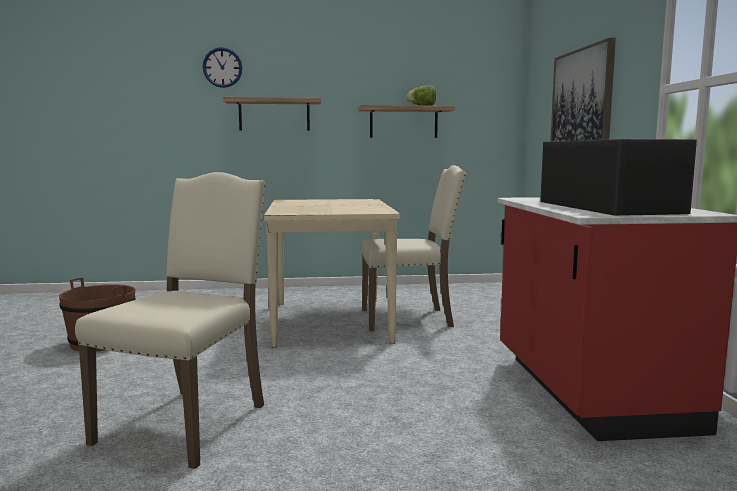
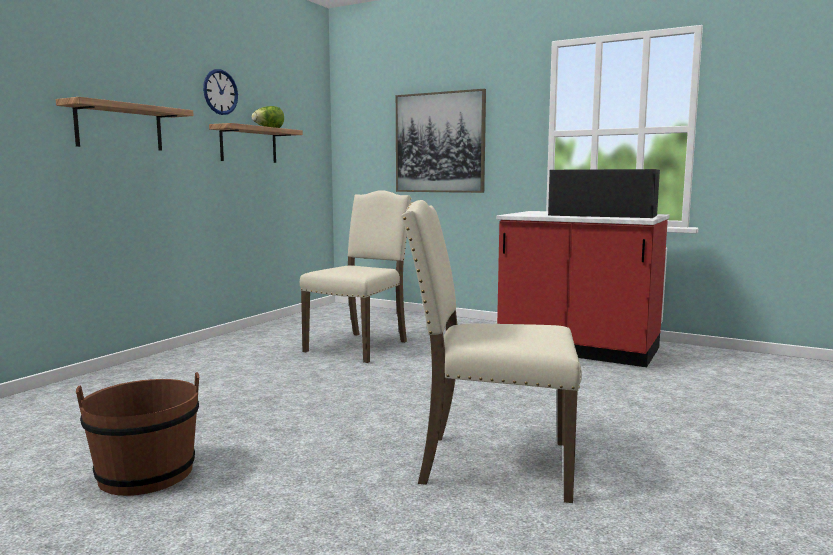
camera: 55 degrees left, 0 degrees up
beige chair [75,172,266,469] -> beige chair turned 45 degrees counterclockwise [401,200,582,503]
wall clock [203,47,242,88] -> wall clock moved to [203,69,238,115]
beige dining table [263,199,401,348] -> none

